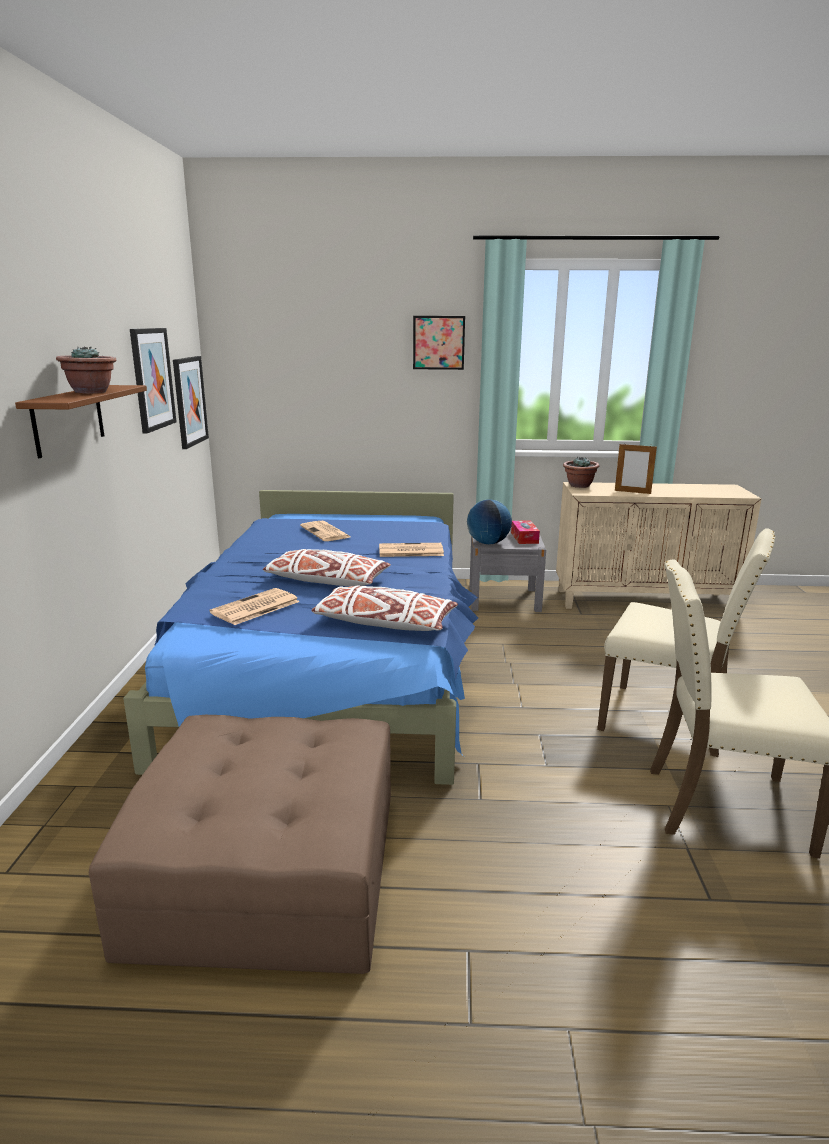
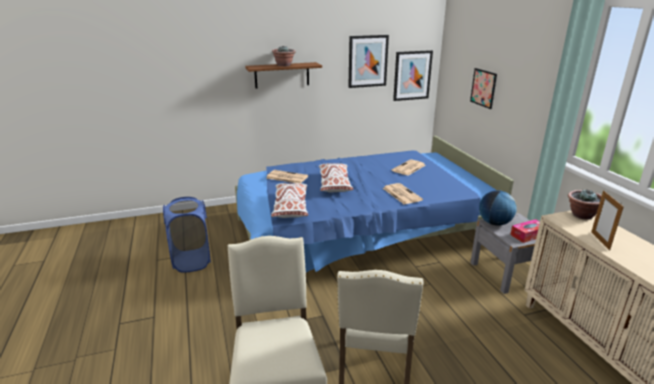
camera: 70 degrees right, 5 degrees up
brown ottoman [89,715,391,974] -> blue laundry basket [163,197,211,273]
picture [413,316,465,370] -> picture moved to [470,68,497,109]

